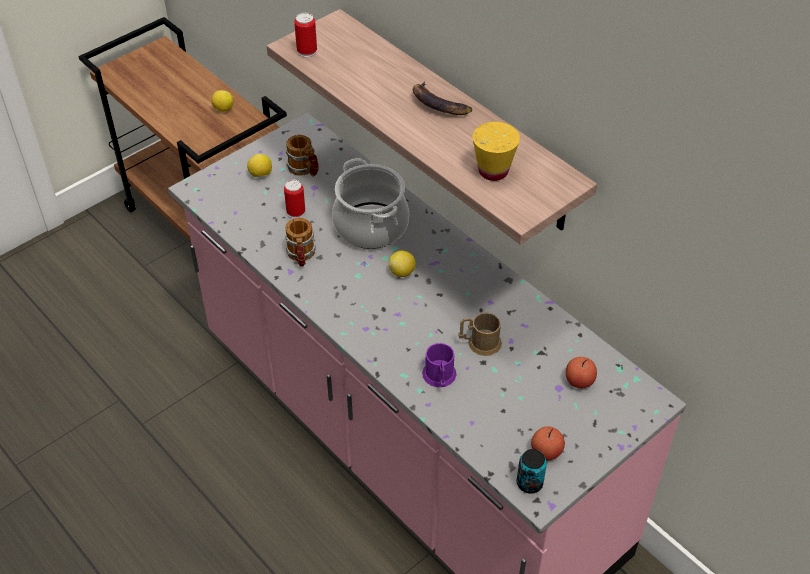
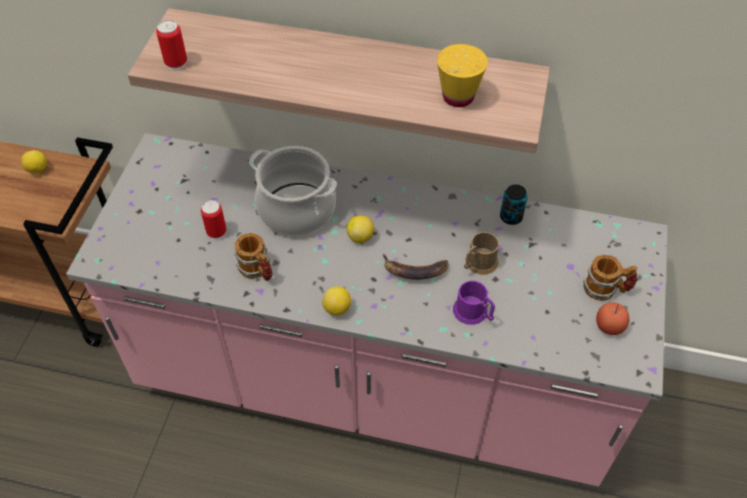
camera: 35 degrees left, 5 degrees up
lemon [247,154,272,177] -> lemon moved to [322,286,351,316]
mug [286,135,319,177] -> mug moved to [583,255,637,301]
banana [413,82,472,115] -> banana moved to [383,254,448,280]
can [517,449,547,494] -> can moved to [500,184,528,225]
apple [566,357,597,388] -> none

